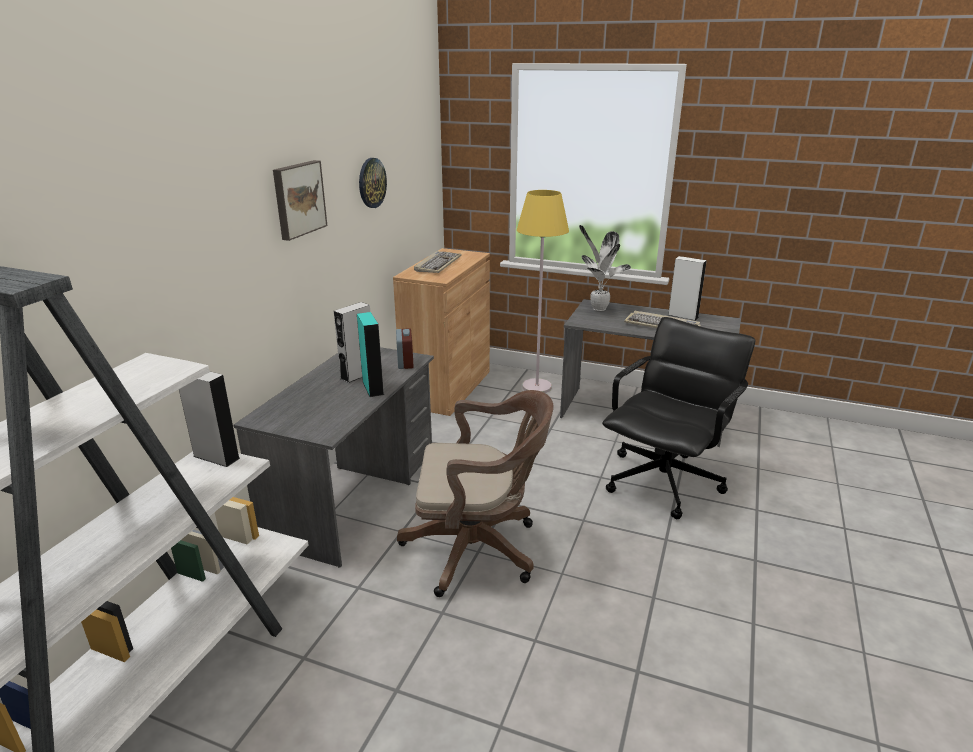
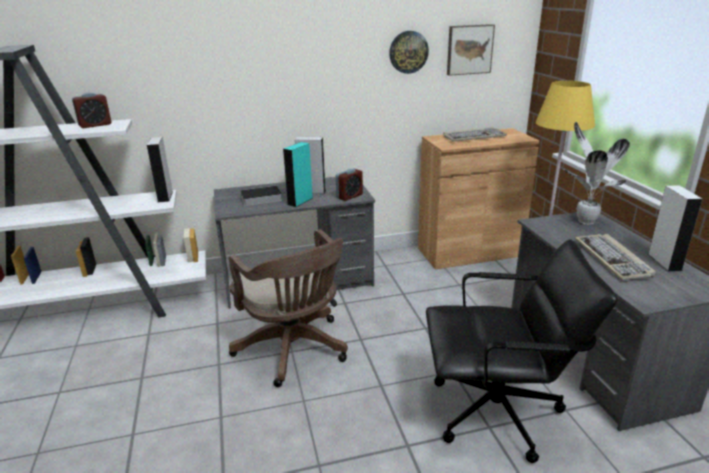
camera: 55 degrees right, 0 degrees up
picture [273,160,328,241] -> picture moved to [447,24,495,76]
none -> alarm clock [72,93,111,128]
none -> book [235,186,282,206]

